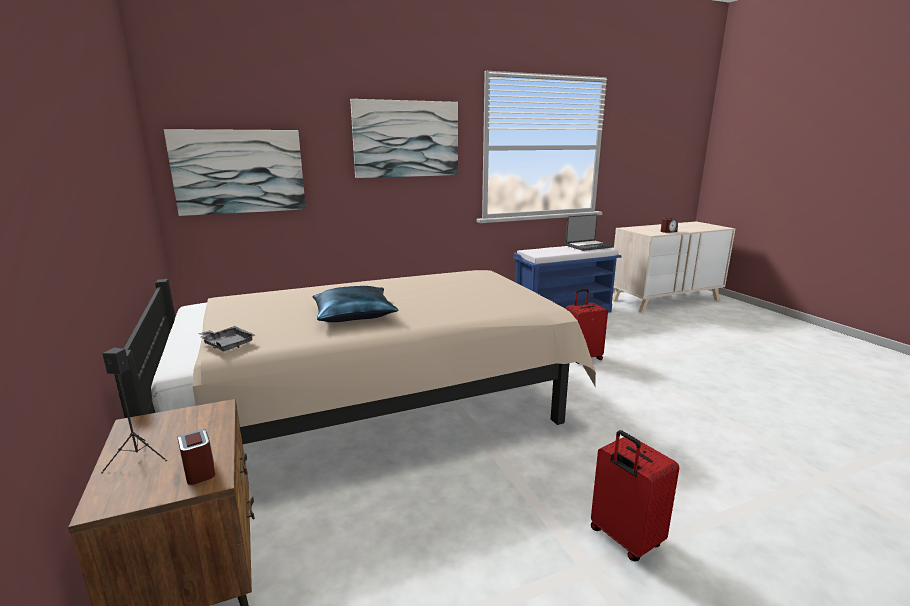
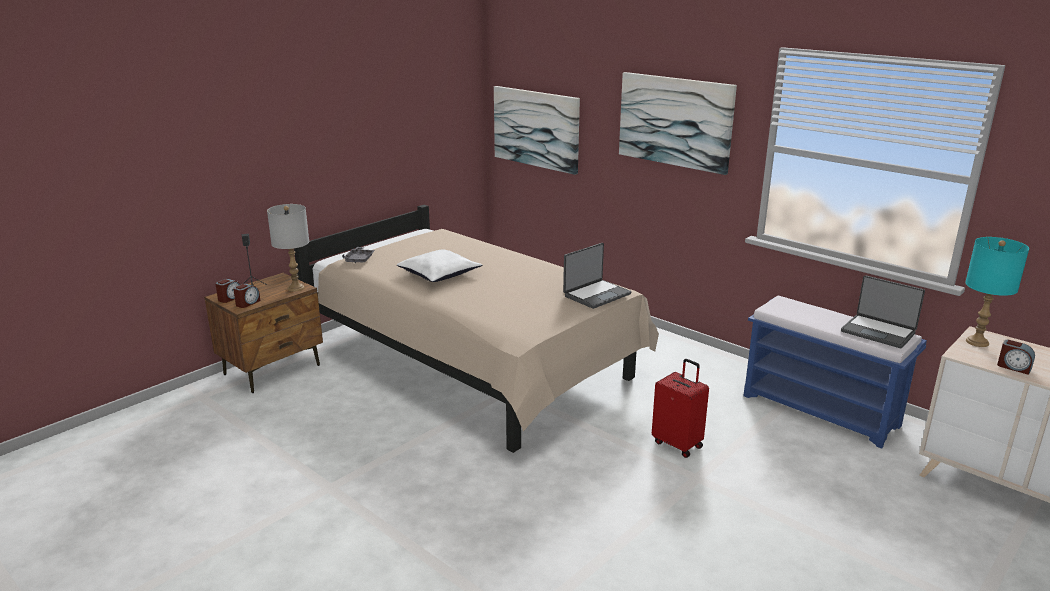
camera: 65 degrees right, 5 degrees up
blue pillow [313,286,399,322] -> white pillow [397,249,482,282]
red suitcase [591,430,679,562] -> none
none -> alarm clock [215,279,240,303]
none -> grey table lamp [267,204,309,292]
none -> laptop [563,243,631,309]
none -> turquoise table lamp [965,237,1029,347]

